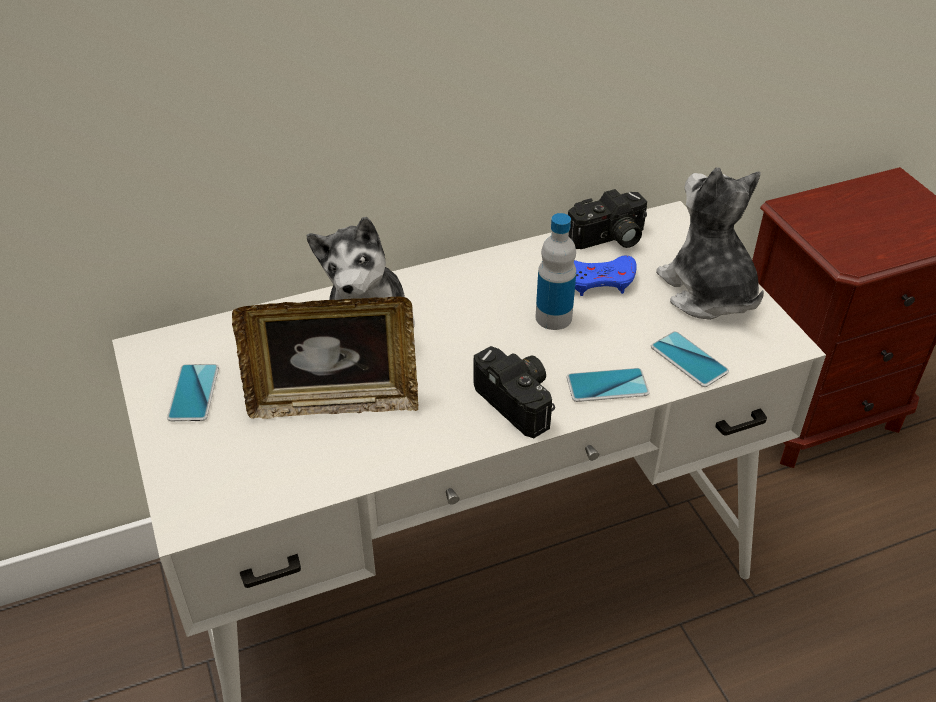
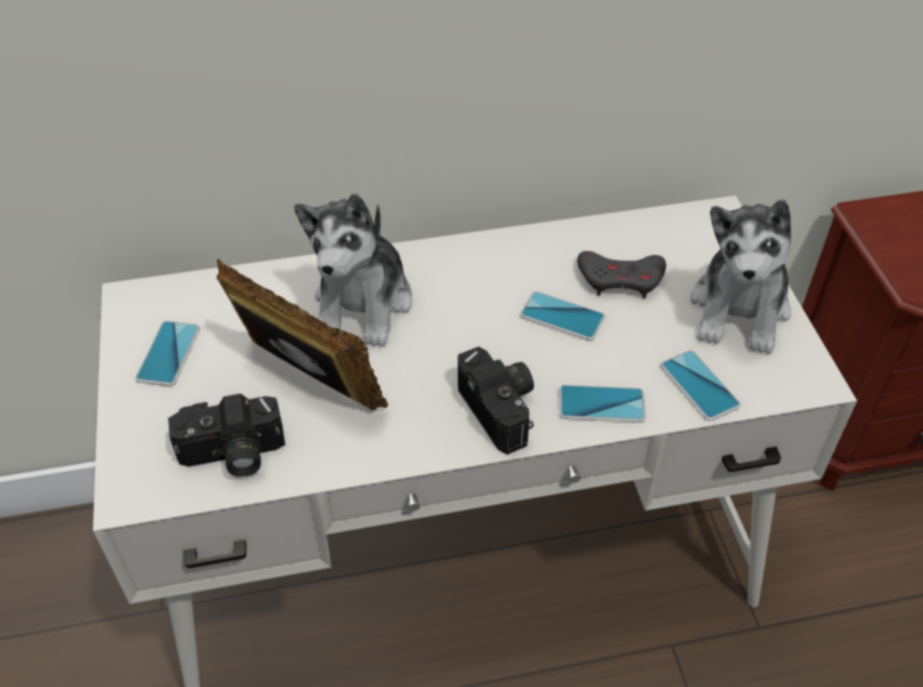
camera: 10 degrees right, 5 degrees up
picture frame [232,297,418,419] -> picture frame turned 150 degrees counterclockwise [217,258,388,410]
bottle [536,213,576,330] -> phone [520,291,605,341]
camera [568,189,647,249] -> camera moved to [168,393,285,477]
blue game controller [574,256,637,296] -> grey game controller [577,251,666,298]
plush toy [656,167,764,320] -> plush toy turned 150 degrees counterclockwise [691,200,791,354]

